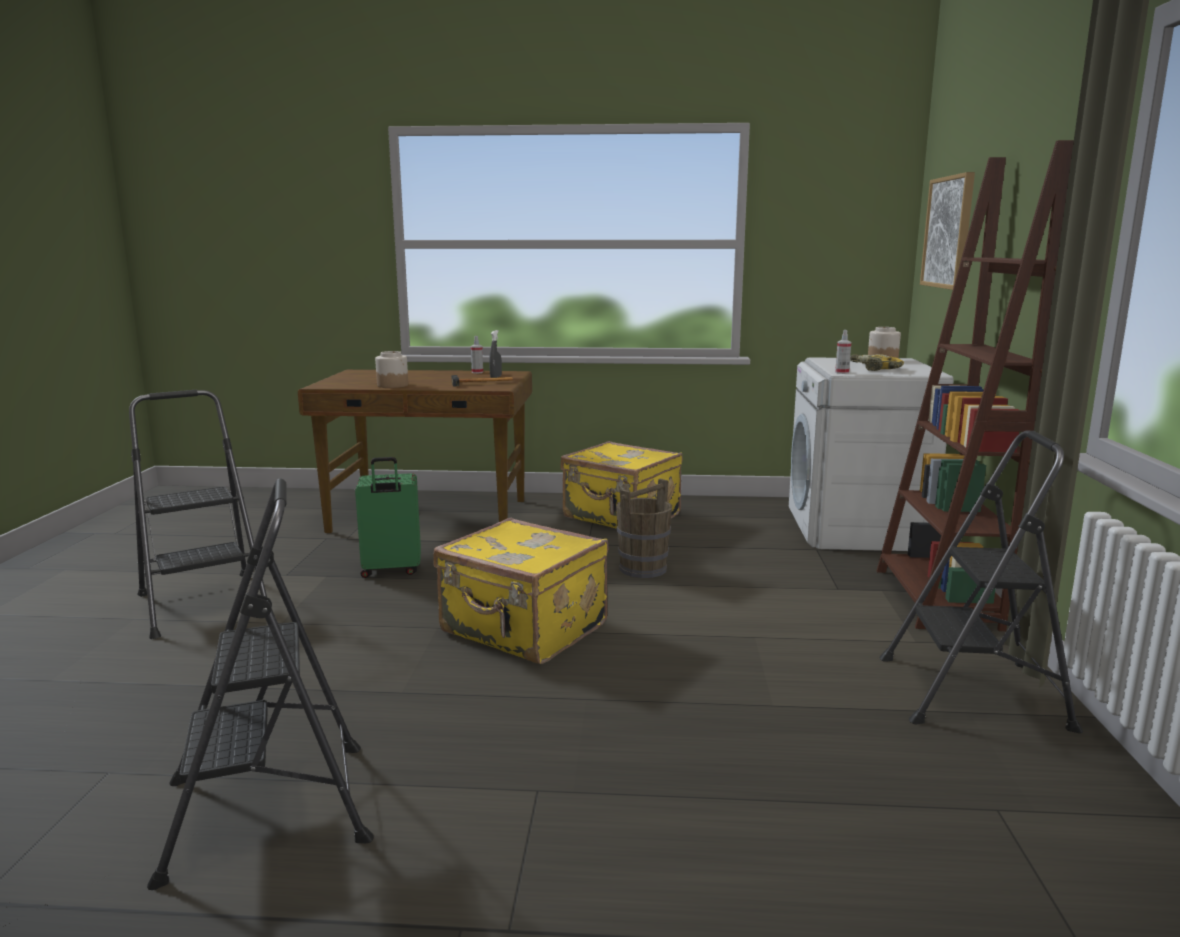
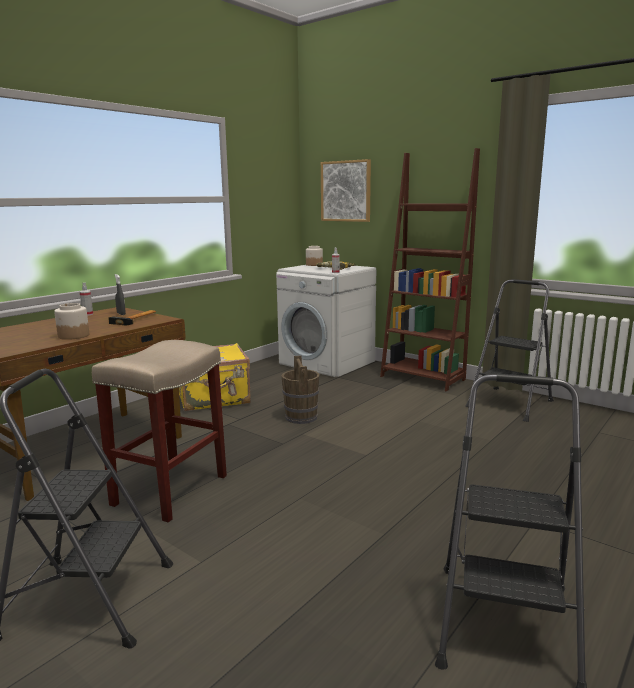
camera: 55 degrees left, 0 degrees up
green suitcase [355,457,421,578] -> beige stool [92,340,227,522]
yellow suitcase [433,518,608,664] -> none

